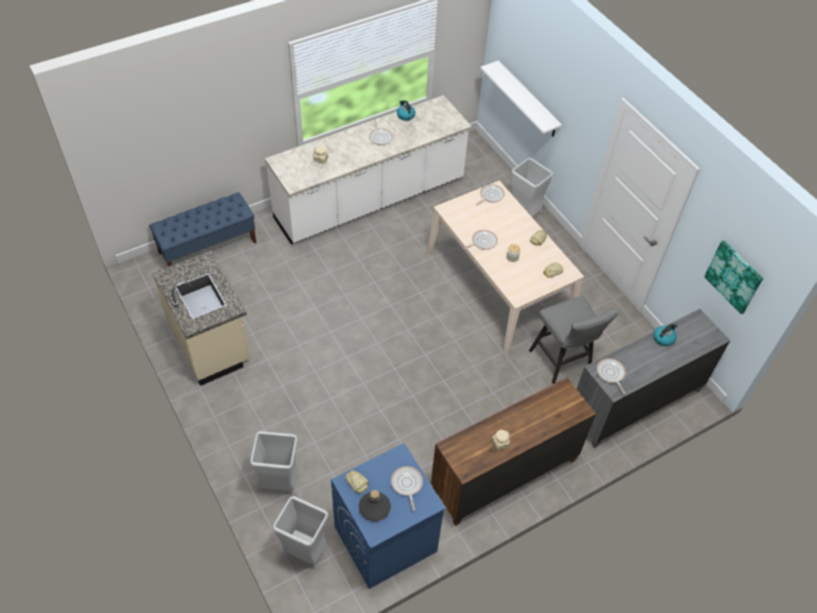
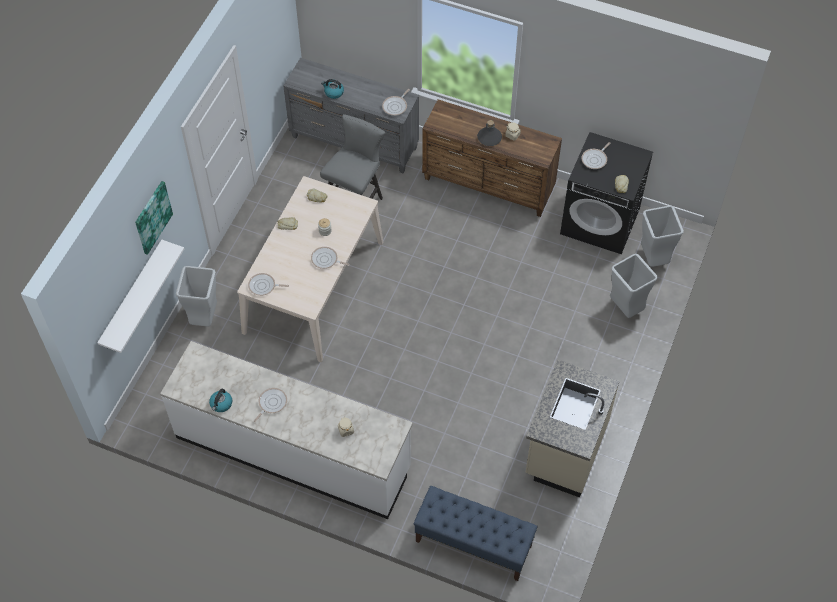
camera: 125 degrees left, 5 degrees up
blue washing machine [331,443,446,589] -> black washing machine [560,132,653,254]
grey bottle [359,490,391,521] -> grey bottle moved to [477,120,502,146]
picture [704,240,763,315] -> picture moved to [135,181,173,255]

